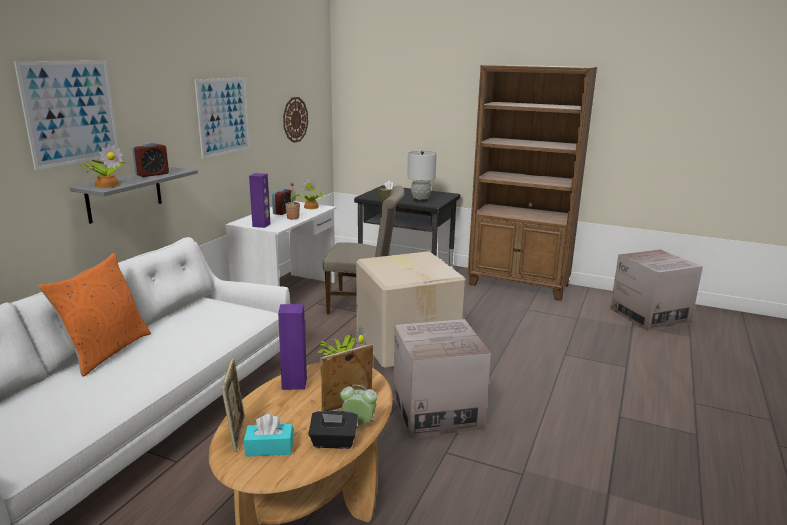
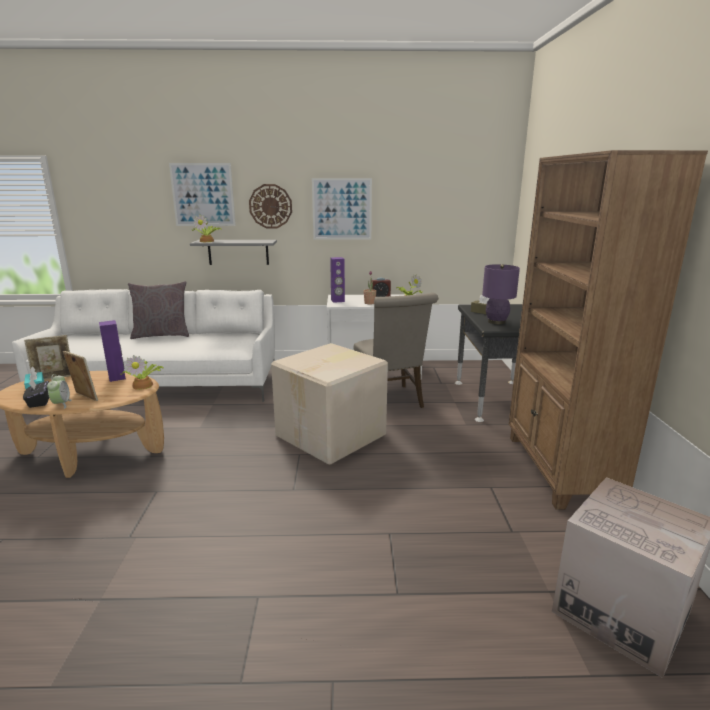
camera: 65 degrees right, 0 degrees up
orange pillow [38,253,151,377] -> grey pillow [128,281,189,339]
alarm clock [132,142,169,177] -> none
wall clock [283,97,308,143] -> wall clock moved to [249,184,292,228]
cardboard box [393,319,491,438] -> none
white table lamp [407,151,437,202] -> purple table lamp [482,264,520,324]

